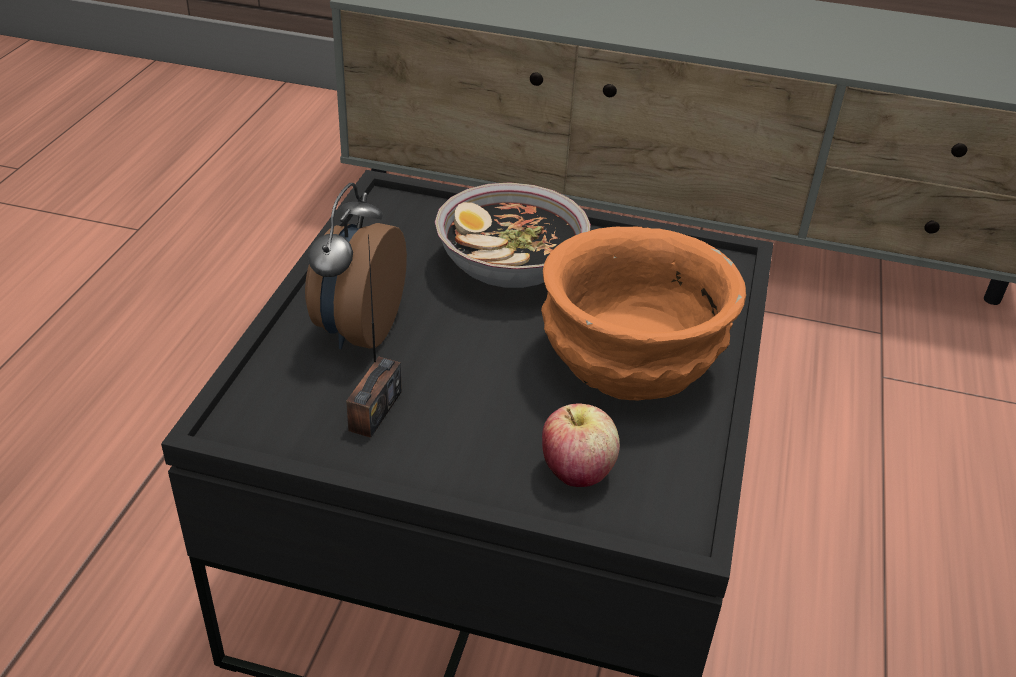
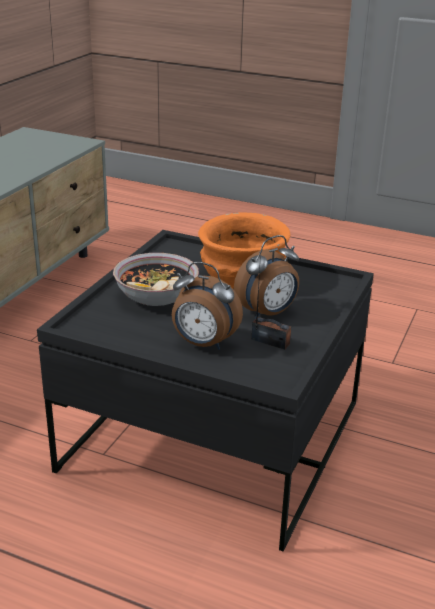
camera: 80 degrees left, 10 degrees down
apple [542,403,620,487] -> none
none -> alarm clock [234,235,299,319]

